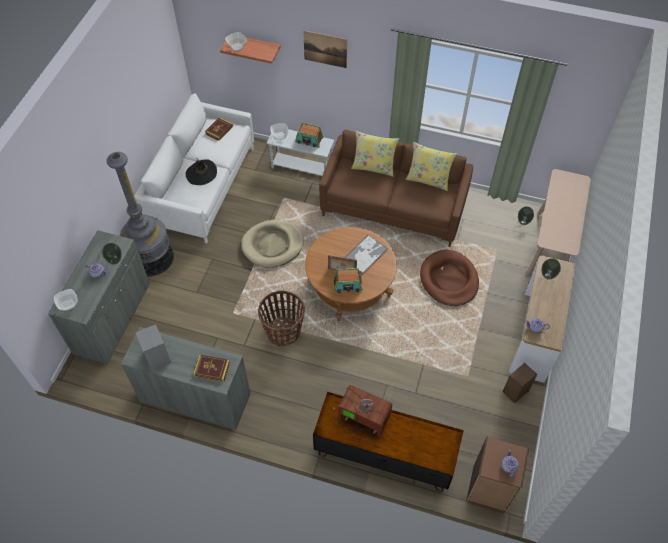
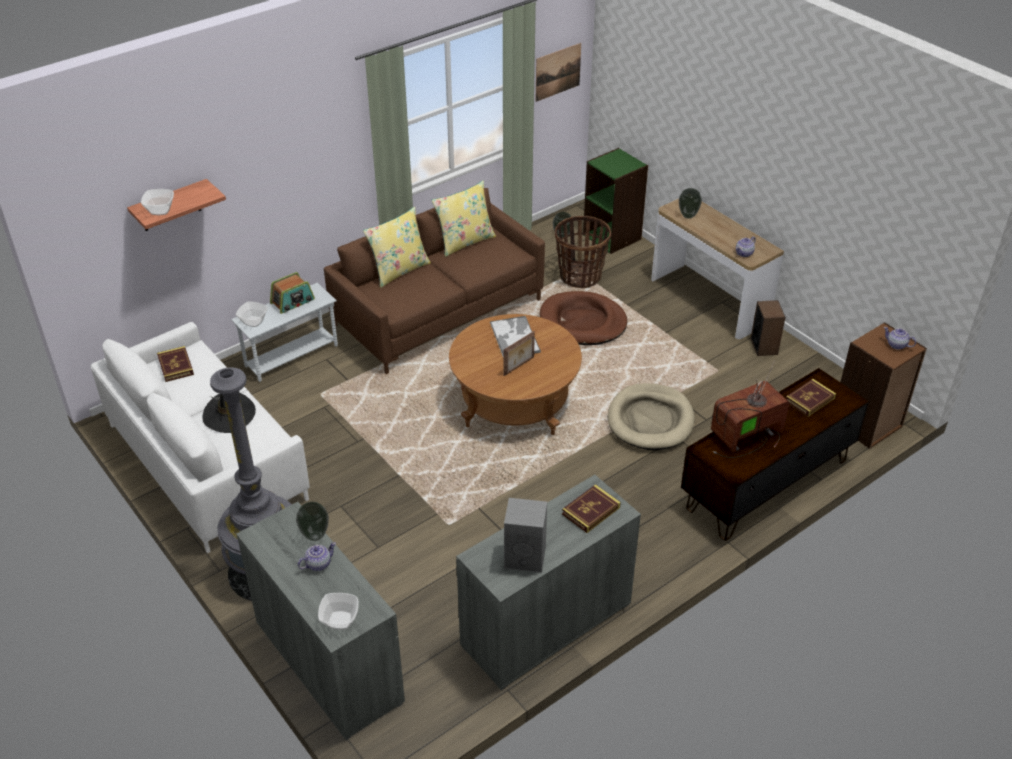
camera: 55 degrees left, 15 degrees down
beige dog bed [241,220,304,268] -> beige dog bed moved to [608,383,695,450]
basket [258,291,305,346] -> basket moved to [555,216,611,288]
picture [303,31,347,68] -> picture moved to [536,43,581,102]
radio [333,268,363,293] -> none
beige console table [525,169,591,278] -> green bookcase [583,148,648,254]
none -> book [786,379,836,417]

